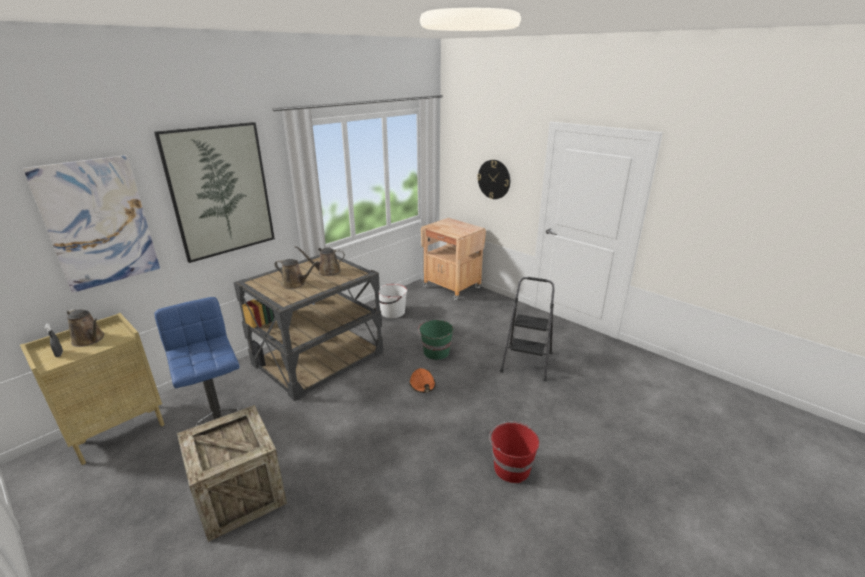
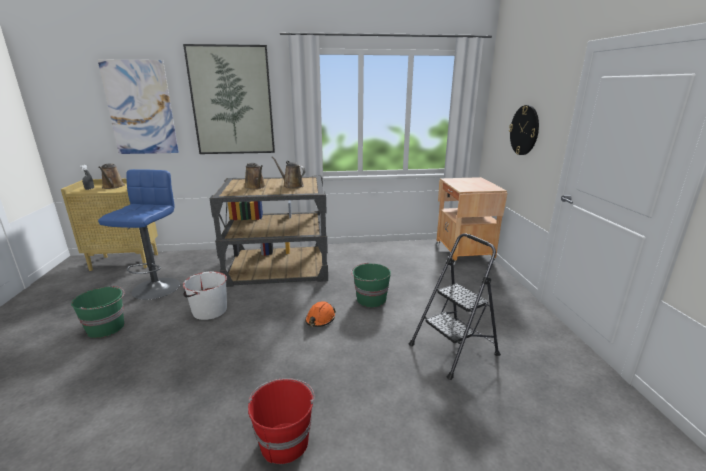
camera: 40 degrees right, 5 degrees down
crate [177,405,287,542] -> green bucket [71,286,124,338]
white bucket [379,284,407,318] -> white bucket moved to [183,271,227,320]

